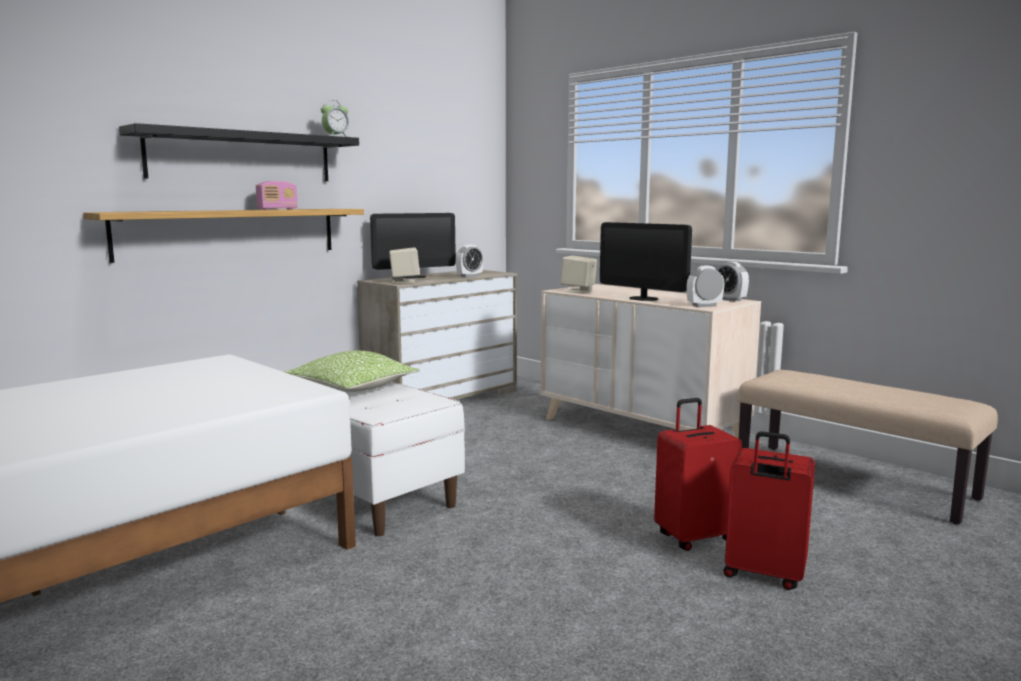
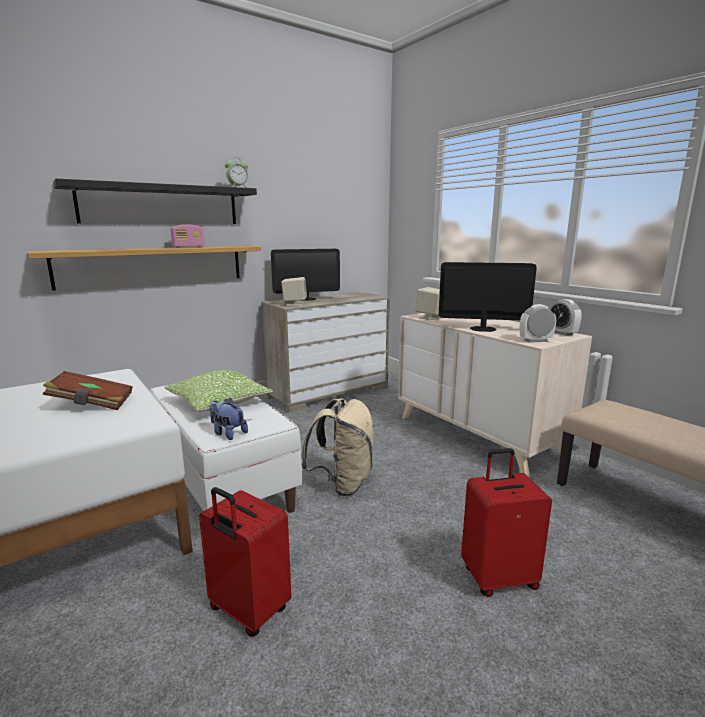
camera: 10 degrees right, 5 degrees up
alarm clock [456,244,484,277] -> none
monitor [600,222,692,301] -> monitor turned 135 degrees clockwise [439,262,537,332]
red suitcase [723,431,815,590] -> red suitcase moved to [199,487,292,637]
none -> brown book [43,371,132,410]
none -> plush toy [209,398,248,440]
none -> beige backpack [302,398,374,496]

